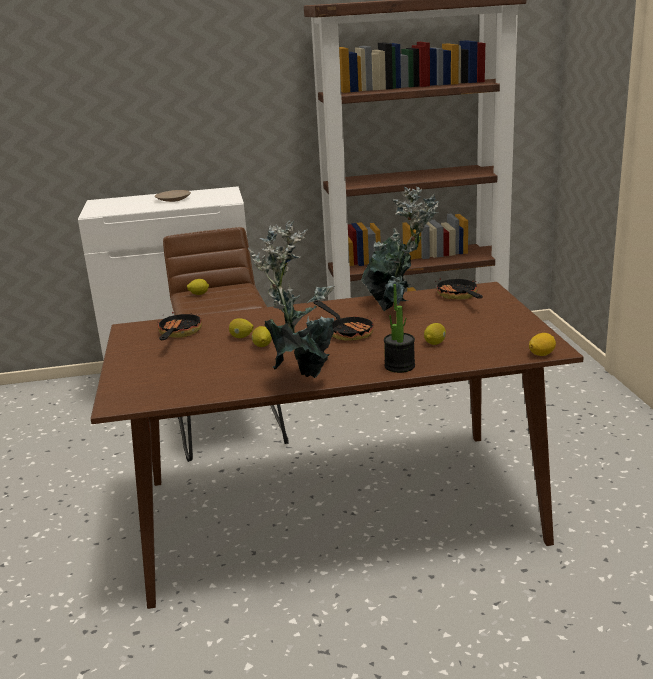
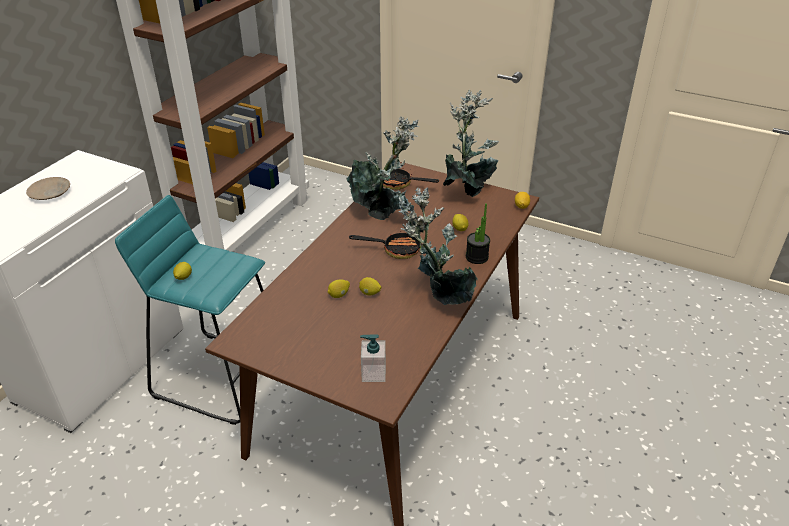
camera: 55 degrees left, 15 degrees up
frying pan [158,312,202,340] -> none
brown stool [163,227,289,462] -> turquoise stool [115,195,265,425]
none -> soap dispenser [360,334,386,382]
none -> potted plant [443,90,499,197]

